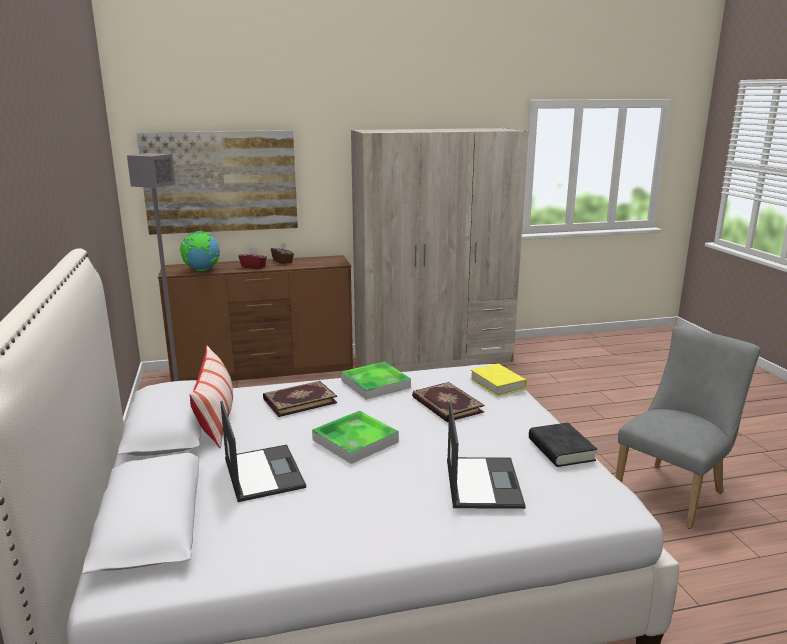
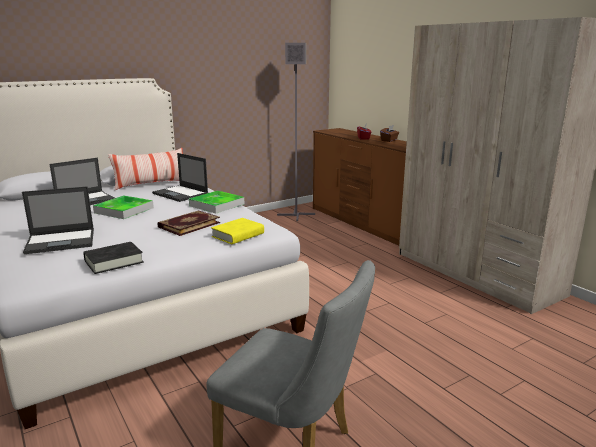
camera: 70 degrees right, 0 degrees up
picture [136,130,298,235] -> none
globe [180,231,220,271] -> none
book [263,381,337,417] -> laptop [152,153,208,202]

